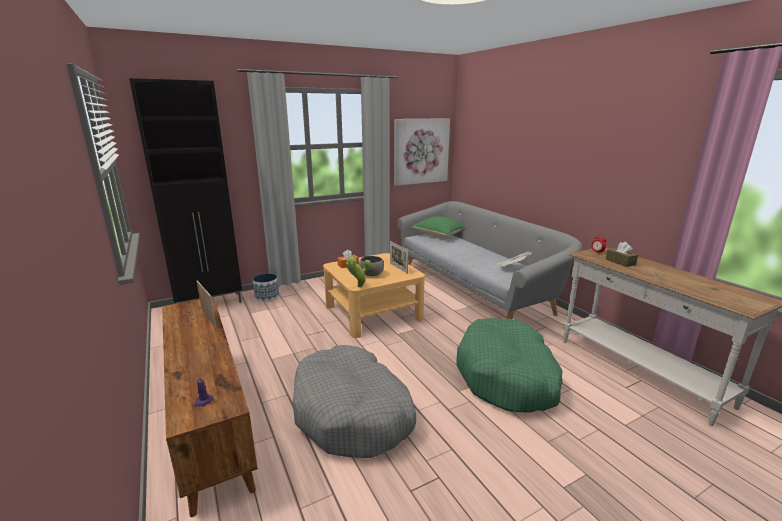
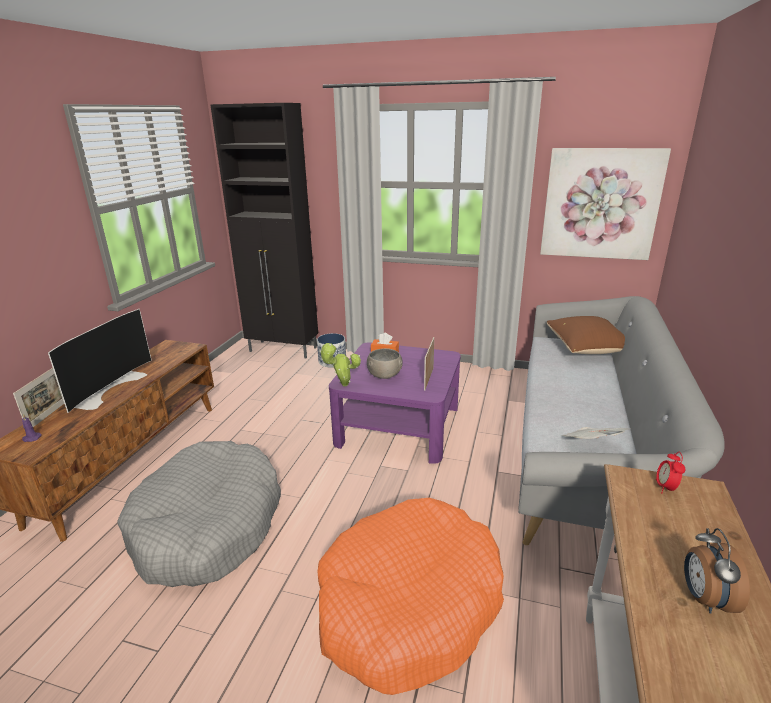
camera: 45 degrees right, 5 degrees up
picture frame [197,280,216,328] -> picture frame moved to [13,368,64,427]
beige coffee table [323,253,425,338] -> purple coffee table [329,343,461,464]
green pillow [412,216,464,237] -> brown pillow [547,316,625,354]
green dog bed [456,318,563,413] -> orange dog bed [318,498,504,695]
brown tissue box [606,242,638,267] -> none
none -> television [48,309,152,413]
none -> alarm clock [684,528,750,614]

